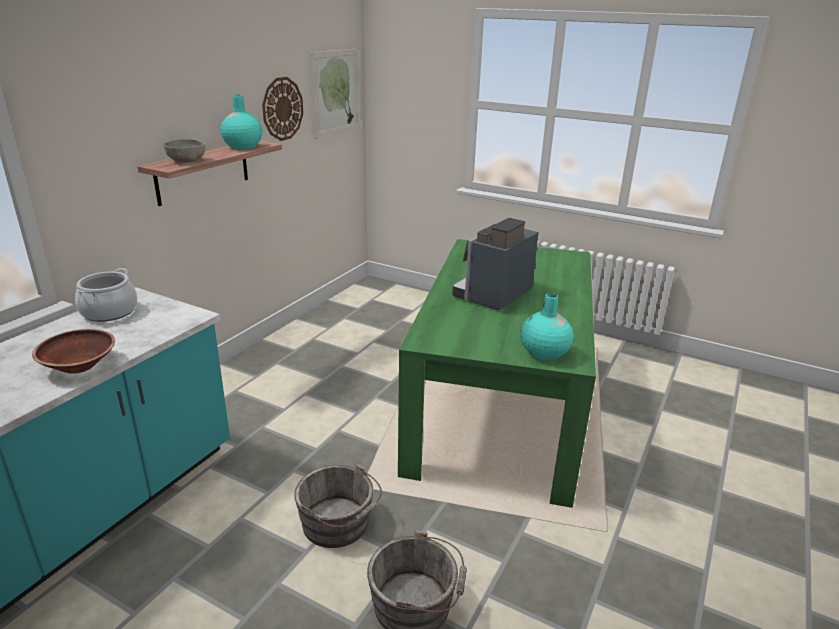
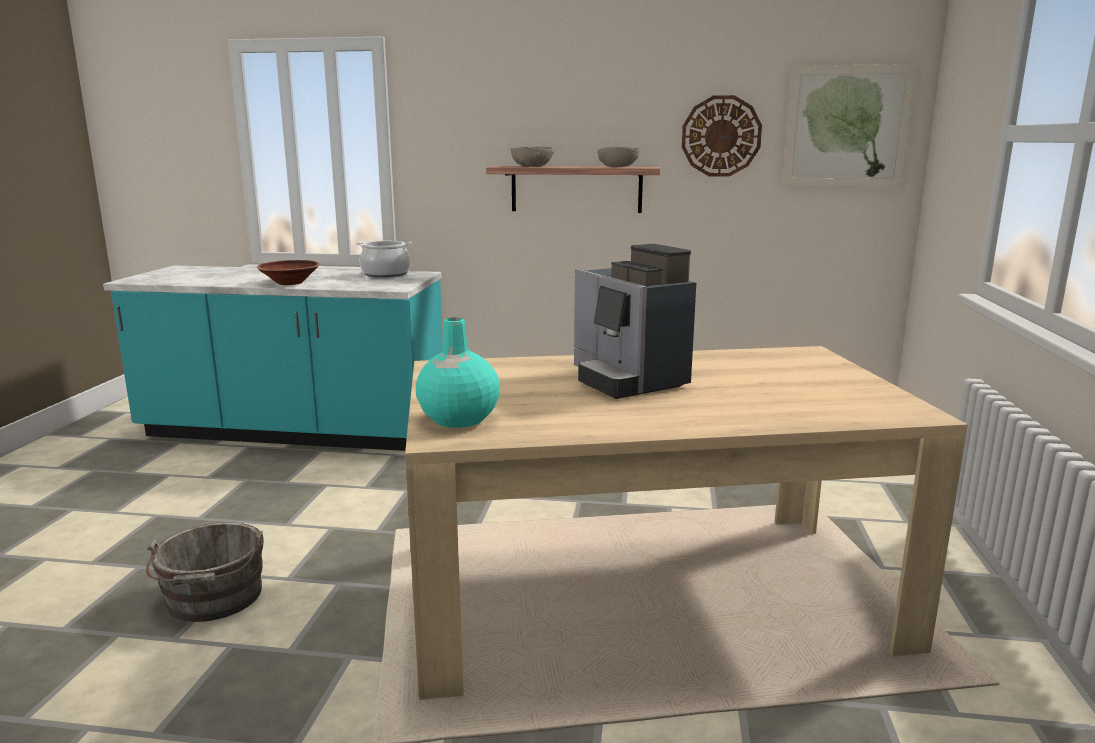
camera: 70 degrees right, 10 degrees down
turquoise vase [221,95,262,150] -> grey bowl [598,147,639,167]
grey bucket [294,463,382,548] -> none
green dining table [398,239,596,508] -> beige dining table [405,346,968,700]
coffee machine [452,218,539,310] -> coffee machine turned 135 degrees counterclockwise [574,244,696,399]

